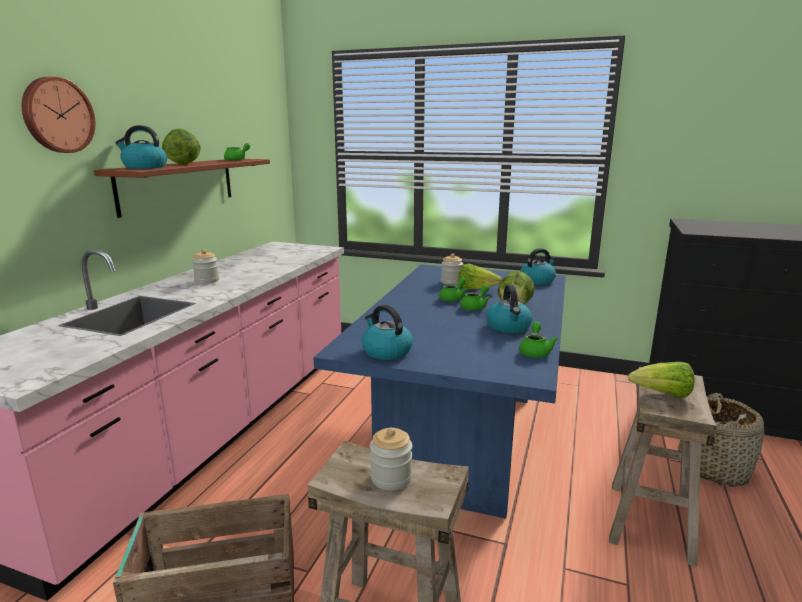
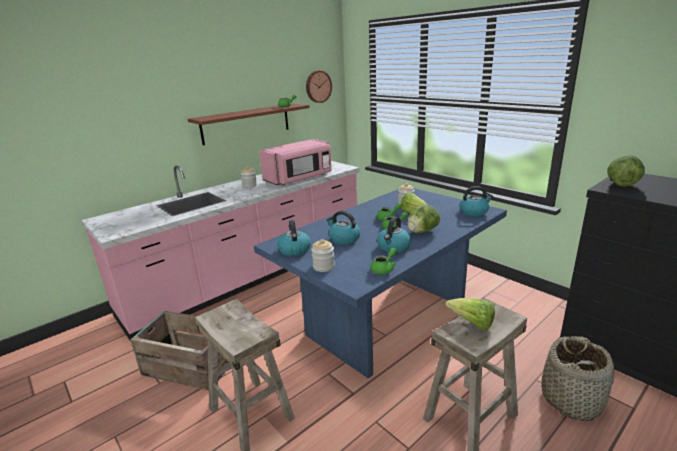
camera: 30 degrees right, 5 degrees up
wall clock [22,76,95,153] -> wall clock moved to [306,71,332,103]
kettle [116,125,167,169] -> kettle moved to [327,211,360,245]
lettuce [162,128,201,164] -> lettuce moved to [607,154,645,187]
jar [370,428,412,490] -> jar moved to [311,239,335,272]
none -> pink microwave [259,139,332,185]

